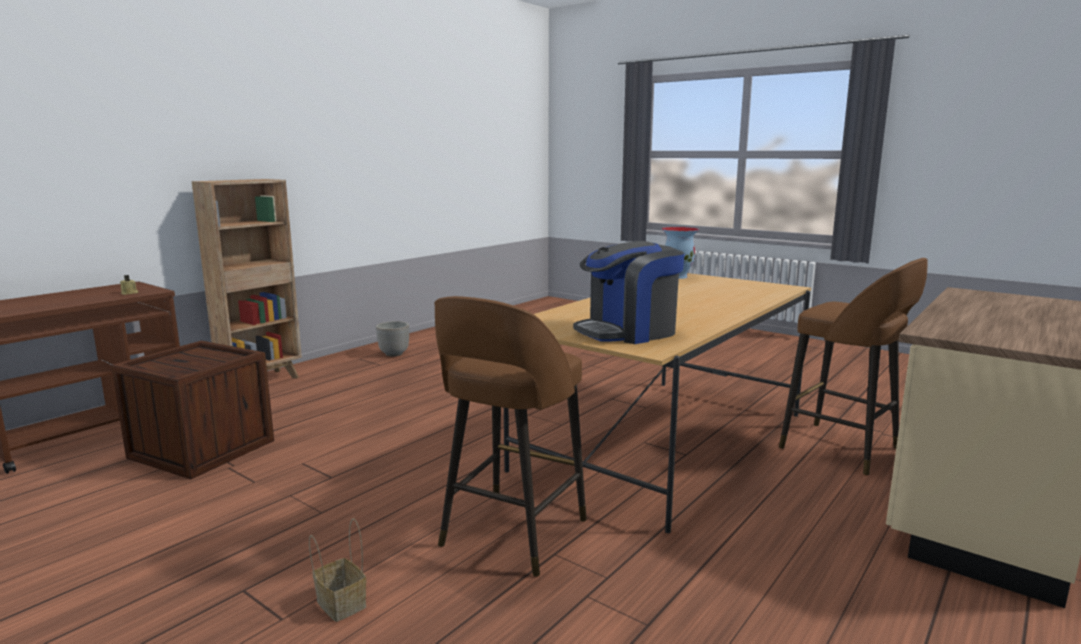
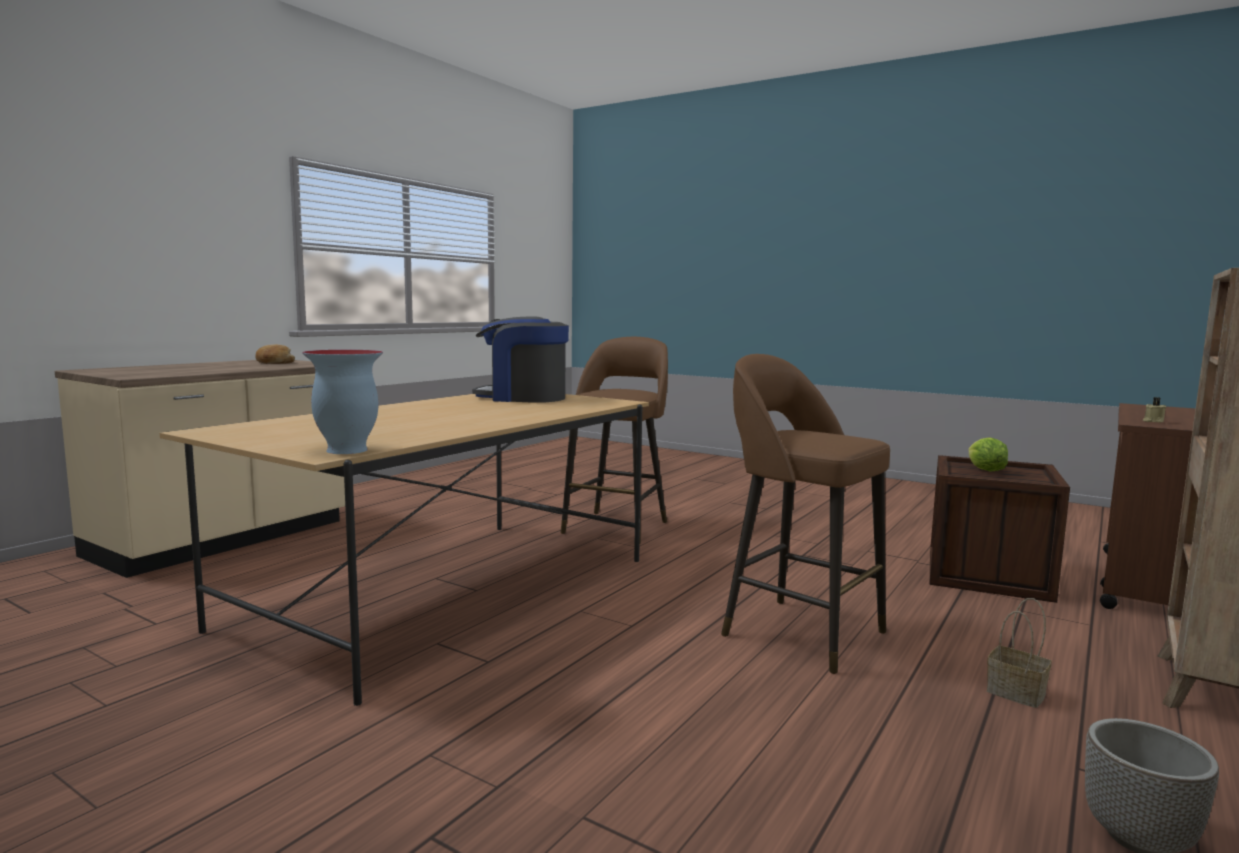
camera: 175 degrees right, 5 degrees down
basket [309,519,366,622] -> basket moved to [987,598,1052,708]
coffee machine [573,241,685,344] -> coffee machine turned 135 degrees counterclockwise [472,317,569,403]
brown stool [779,258,928,476] -> brown stool moved to [721,354,890,674]
none -> bread [255,344,295,364]
none -> lettuce [968,438,1008,471]

